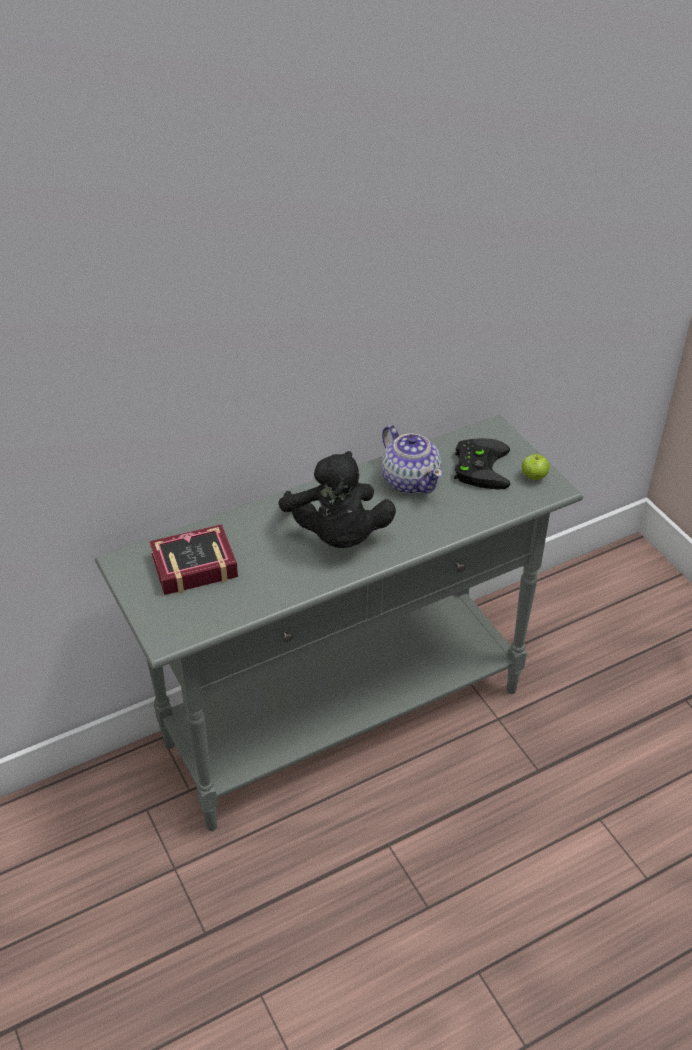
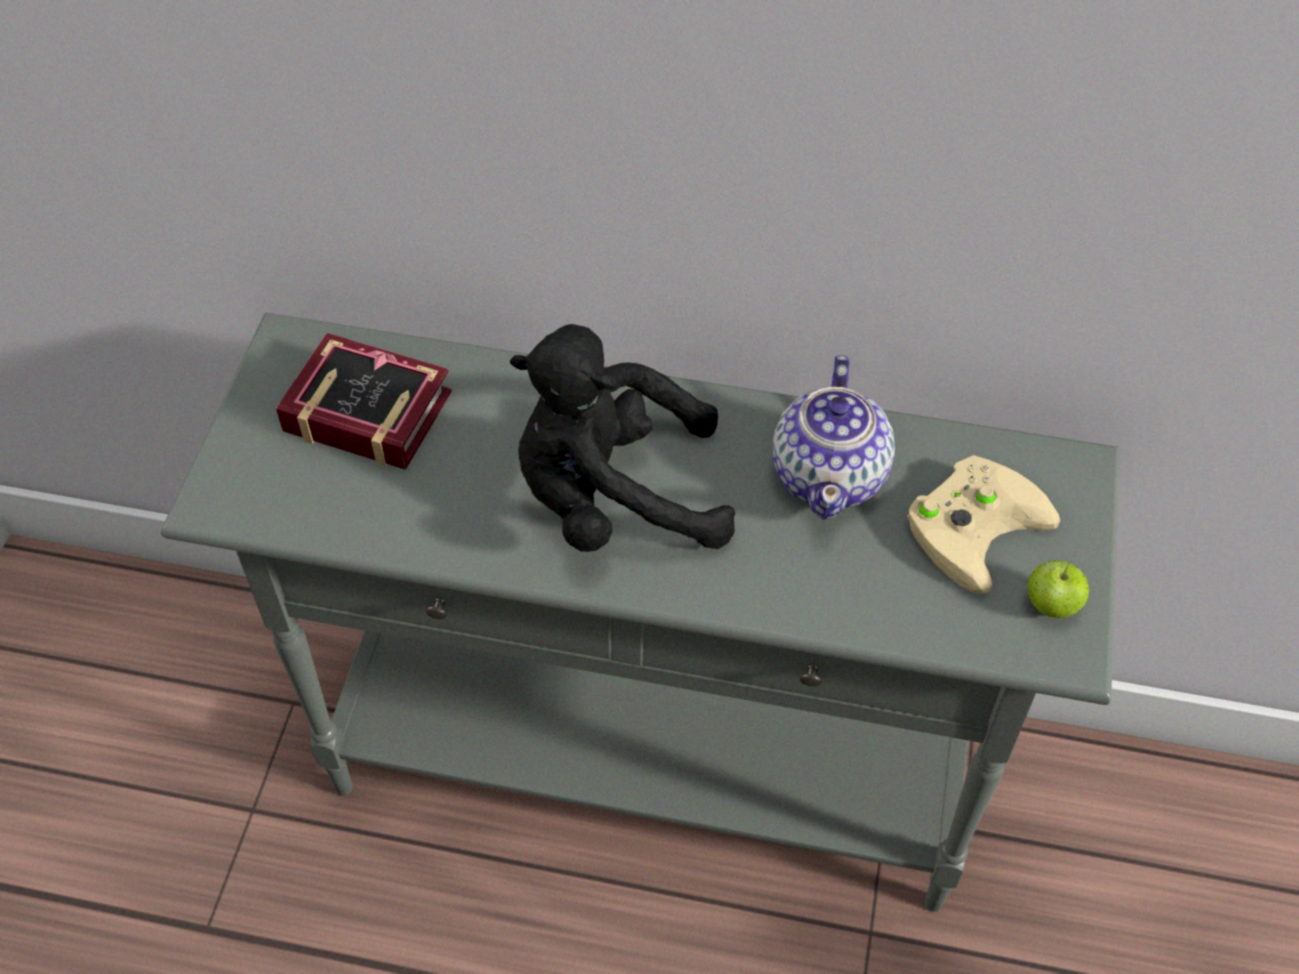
camera: 40 degrees right, 10 degrees up
black plush toy [279,451,396,548] -> black plush toy turned 60 degrees clockwise [510,324,736,552]
black game controller [454,438,510,489] -> beige game controller [907,455,1060,594]

